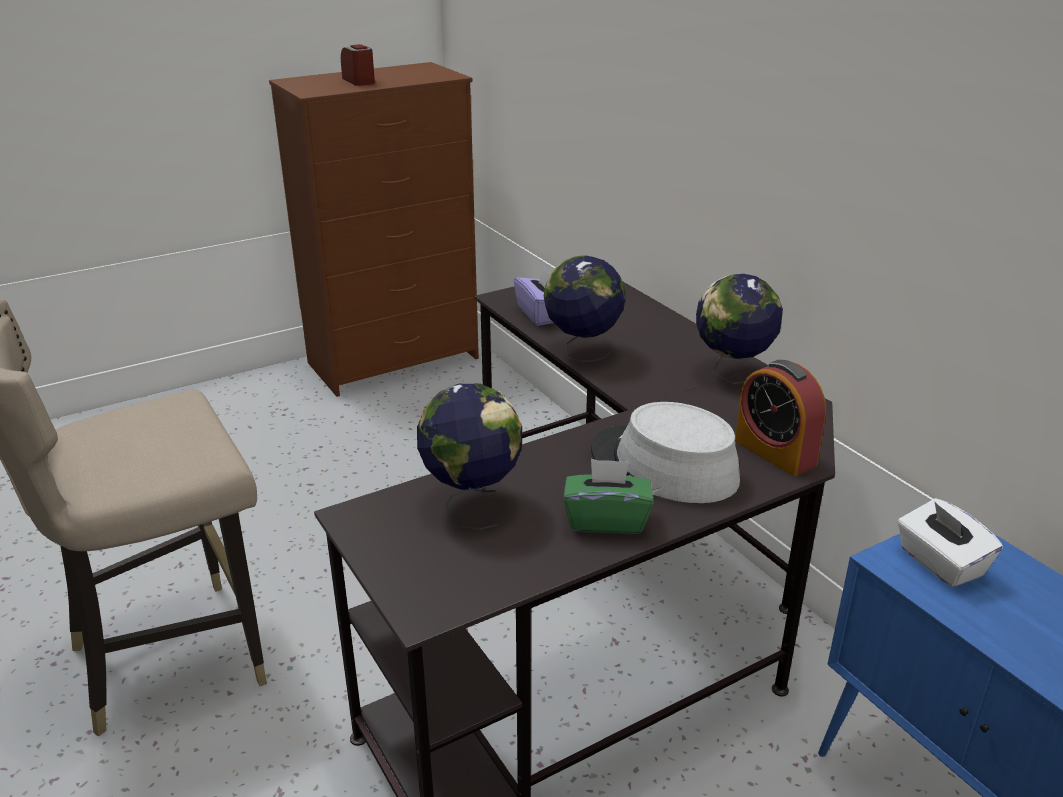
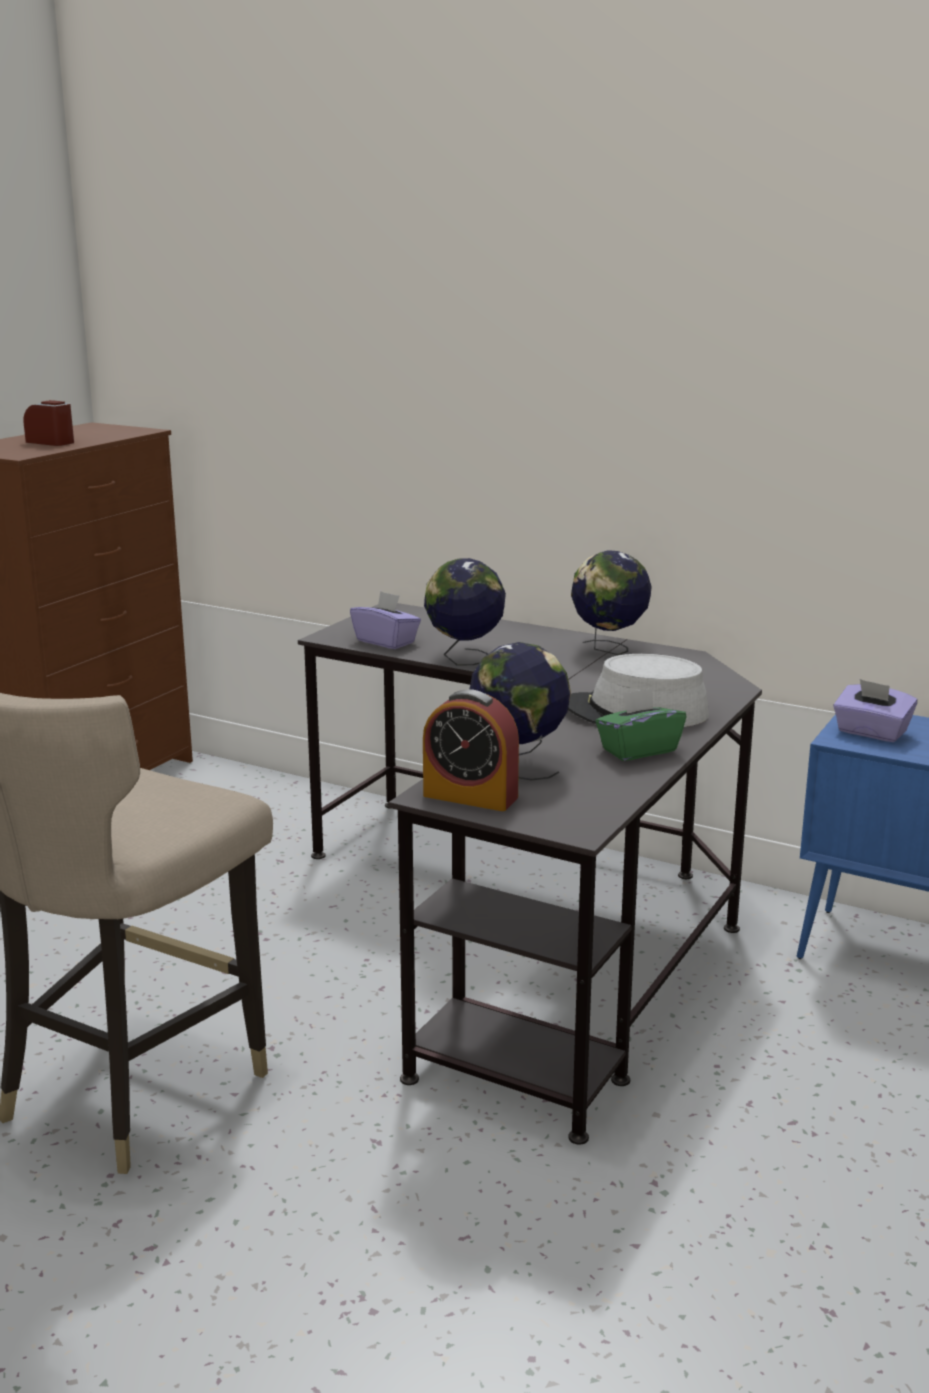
camera: 30 degrees left, 10 degrees down
alarm clock [735,360,826,476] -> alarm clock moved to [423,689,519,811]
white tissue box [897,498,1003,588] -> purple tissue box [833,679,917,742]

